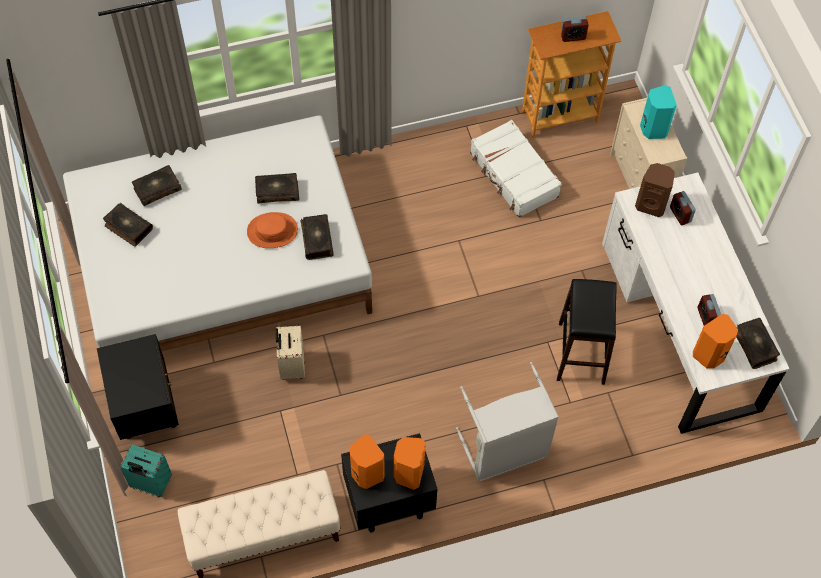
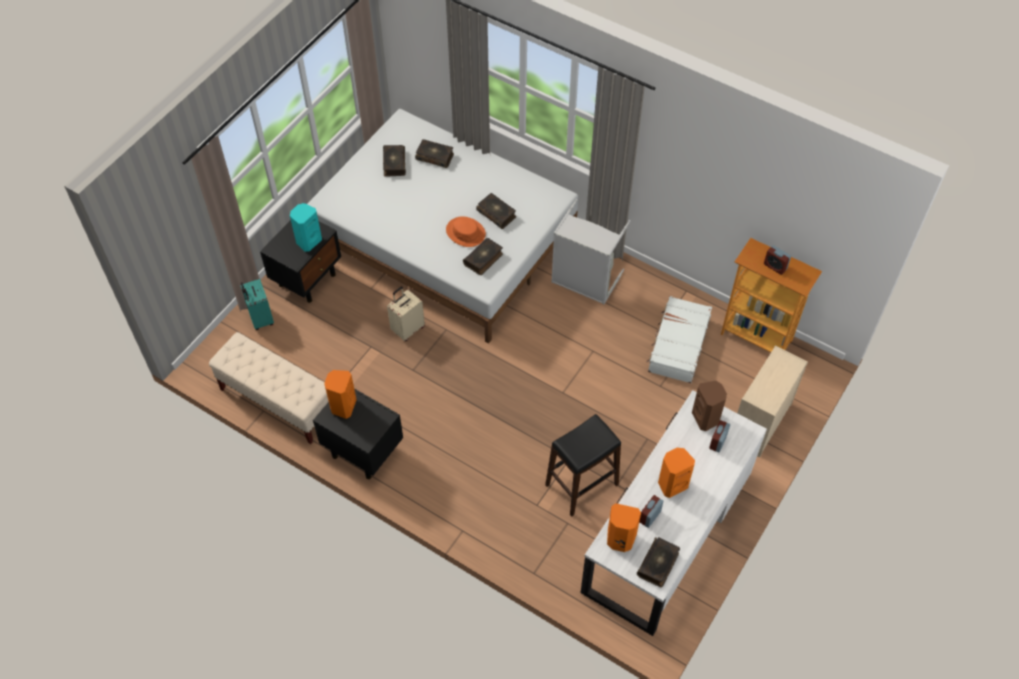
camera: 50 degrees right, 5 degrees down
orange speaker [394,437,426,490] -> orange speaker moved to [658,448,695,498]
grey laundry basket [456,362,559,482] -> grey laundry basket moved to [551,199,631,304]
turquoise speaker [640,85,677,139] -> turquoise speaker moved to [290,203,322,252]

